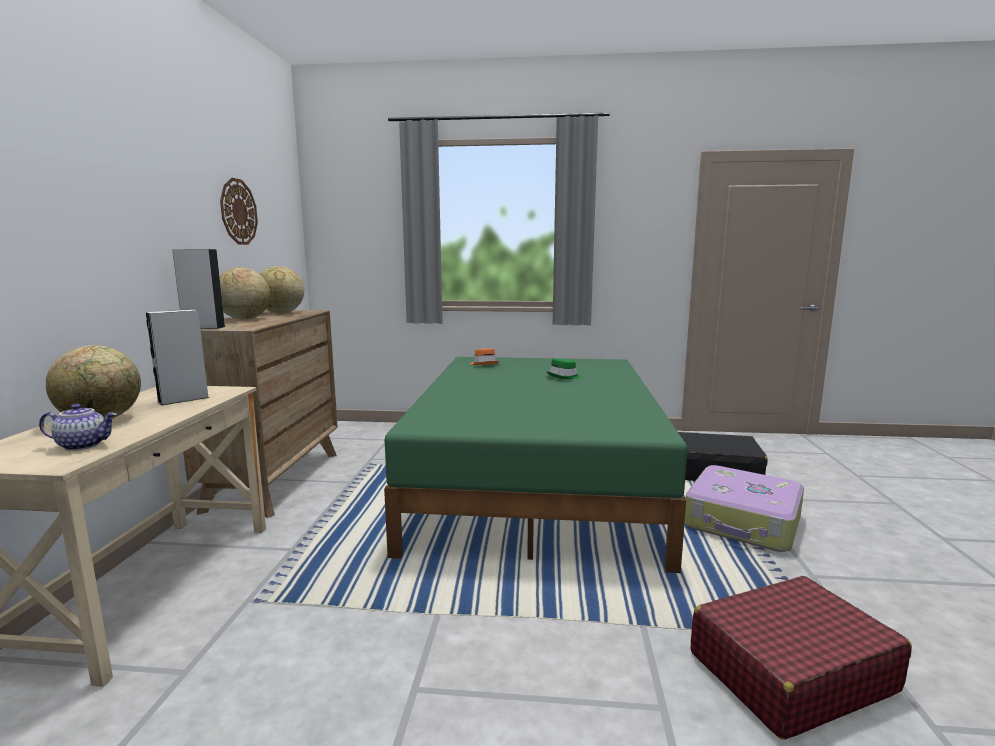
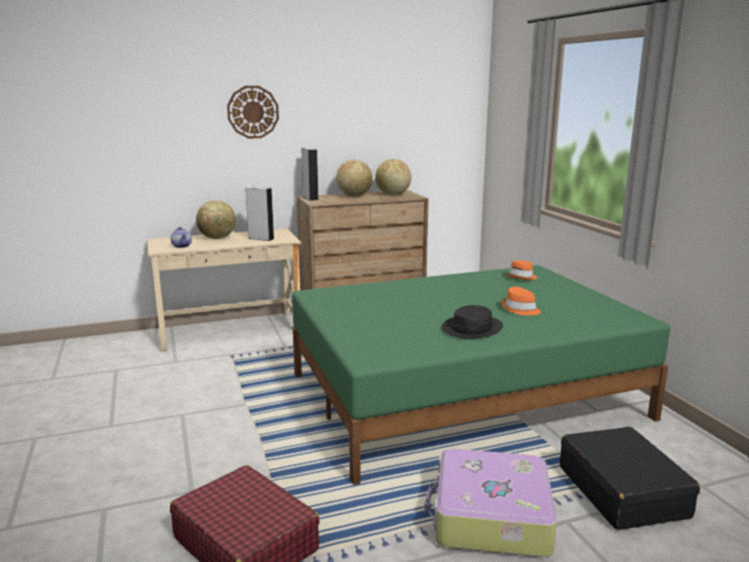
camera: 65 degrees right, 5 degrees up
wall clock [220,178,258,245] -> wall clock moved to [227,86,279,139]
green hat [546,358,582,379] -> orange hat [502,286,541,315]
none -> black hat [441,305,503,339]

